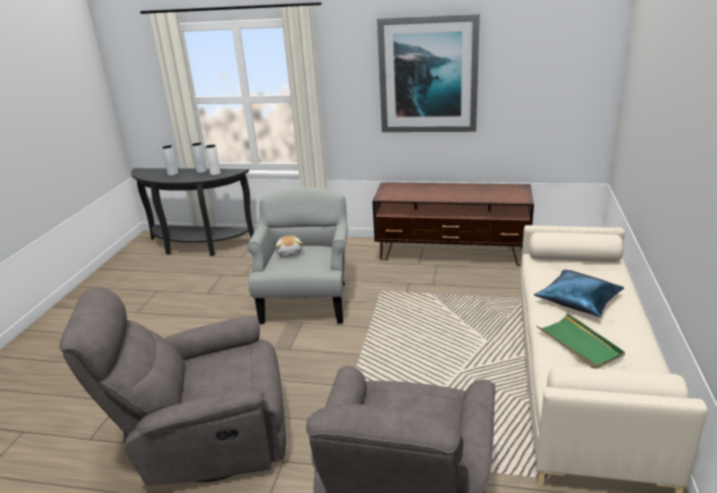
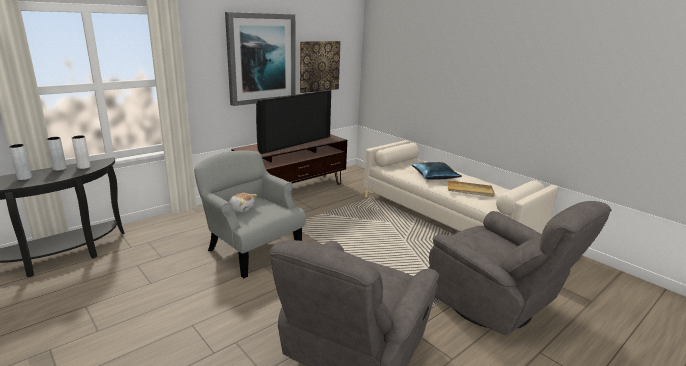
camera: 55 degrees left, 5 degrees down
green tray [536,313,625,369] -> beige tray [448,180,495,197]
none -> television [256,90,331,154]
none -> picture [300,41,340,93]

